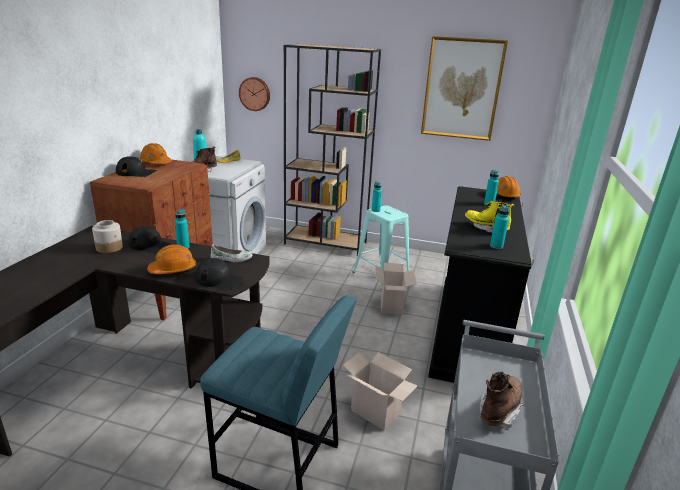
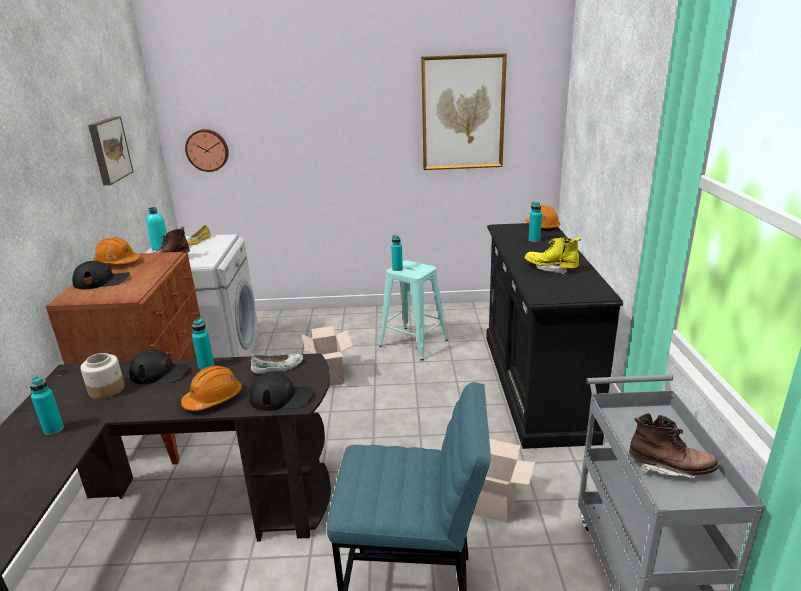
camera: 15 degrees left, 0 degrees up
bookcase [284,44,381,255] -> none
cardboard box [375,263,417,315] -> cardboard box moved to [302,326,353,386]
brown boot [480,372,523,431] -> brown boot turned 90 degrees clockwise [629,413,719,479]
turquoise bottle [490,205,510,249] -> turquoise bottle moved to [30,376,64,435]
none -> picture [88,116,133,185]

